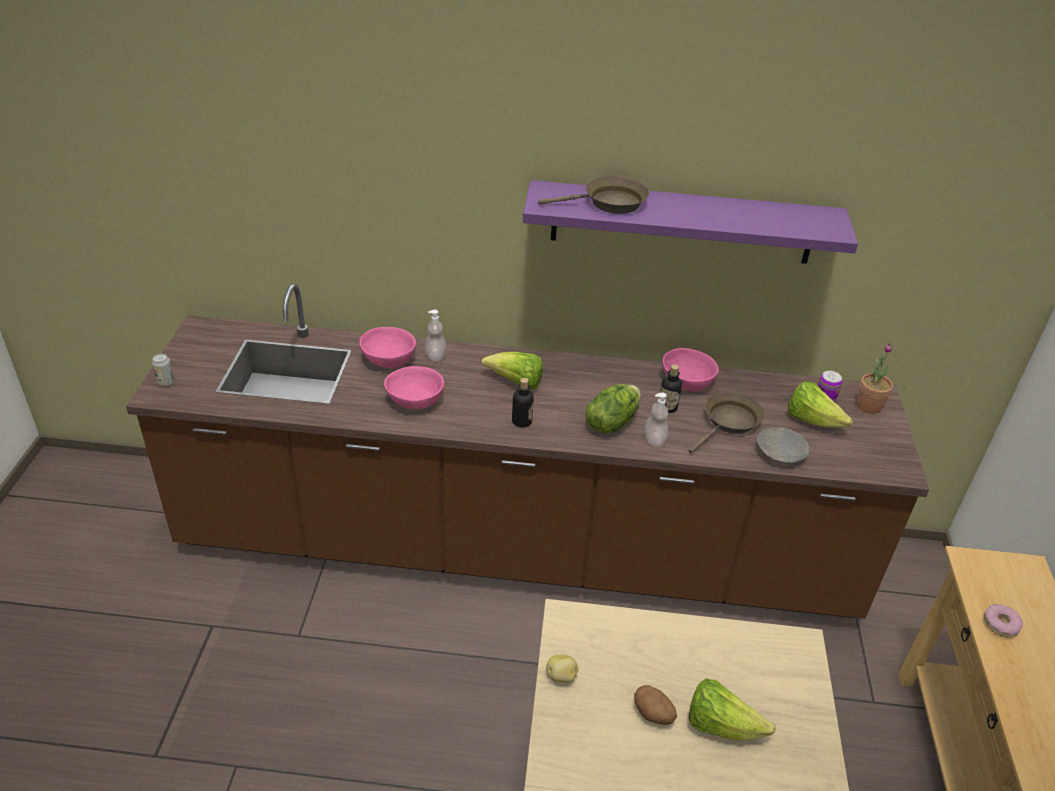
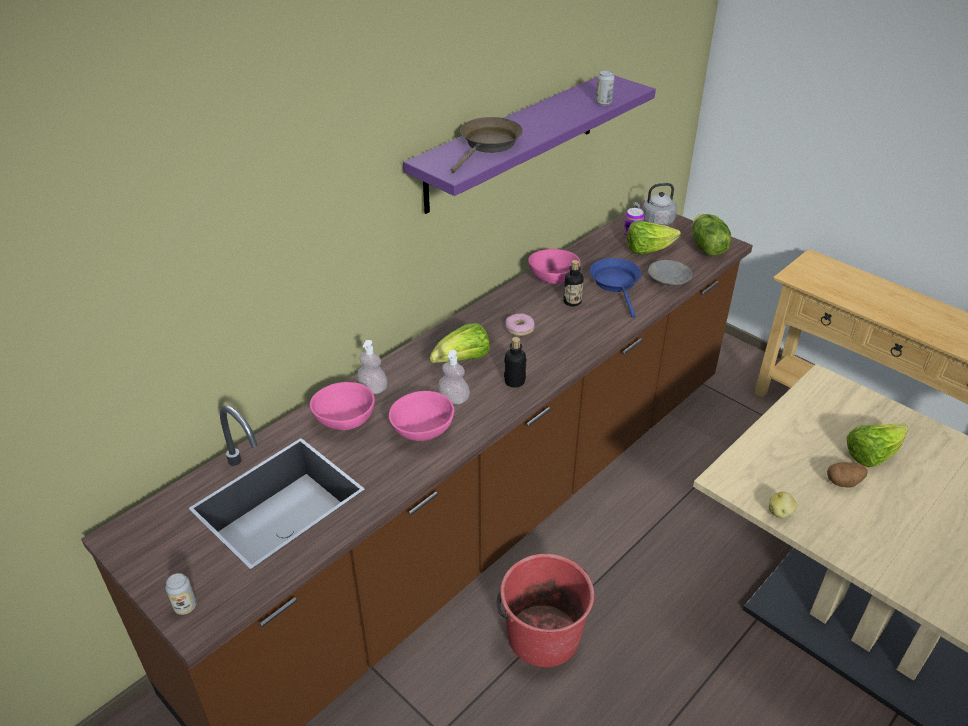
camera: 50 degrees left, 0 degrees up
lettuce [586,384,641,433] -> lettuce moved to [692,214,731,256]
soap dispenser [645,392,668,447] -> soap dispenser moved to [438,350,470,404]
brown frying pan [688,391,764,453] -> blue frying pan [590,258,642,318]
potted plant [856,343,893,414] -> grey kettle [634,183,677,226]
donut [984,604,1023,638] -> donut moved to [506,313,535,336]
none -> red bucket [496,554,594,667]
none -> can [596,70,615,105]

